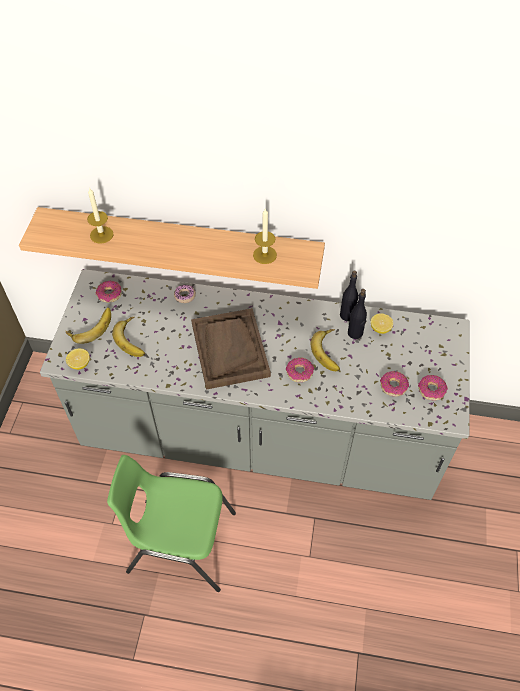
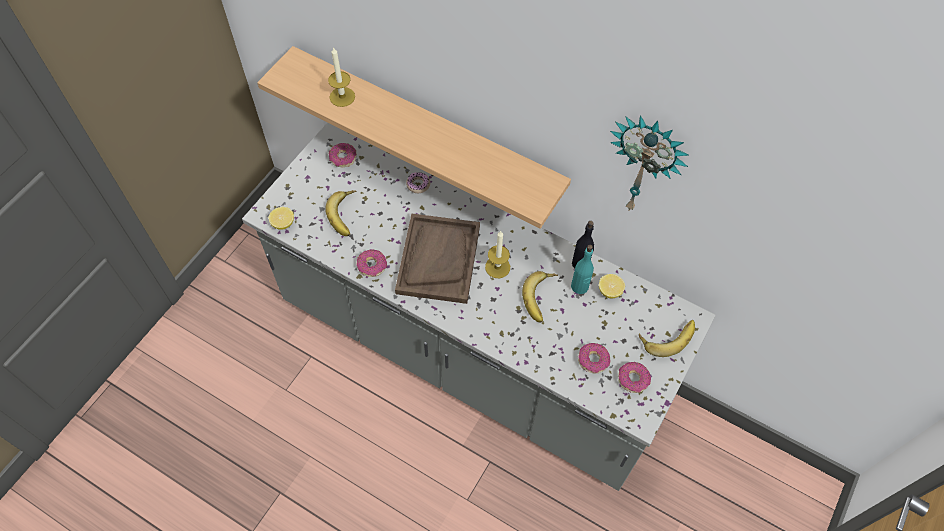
camera: 20 degrees right, 5 degrees up
banana [66,307,111,344] -> banana moved to [639,320,695,357]
green chair [107,455,236,592] -> none
candle [253,208,277,264] -> candle moved to [485,231,510,278]
donut [286,358,314,382] -> donut moved to [356,249,387,277]
black bottle [348,289,367,339] -> turquoise bottle [571,245,594,294]
none -> wall clock [610,115,688,210]

